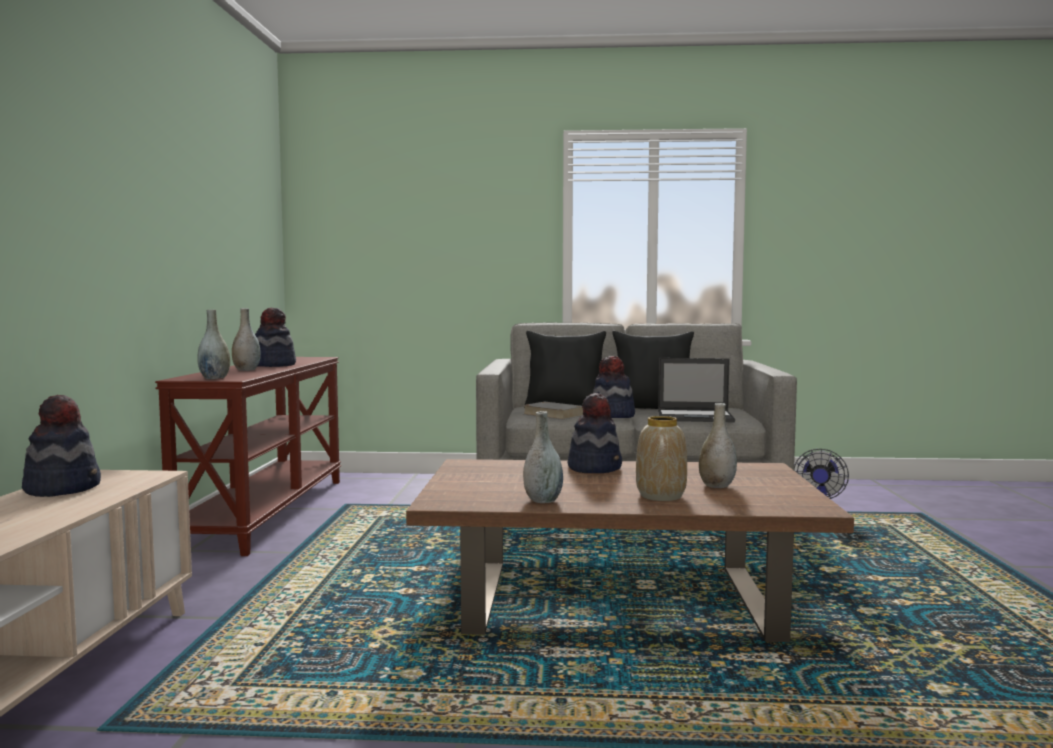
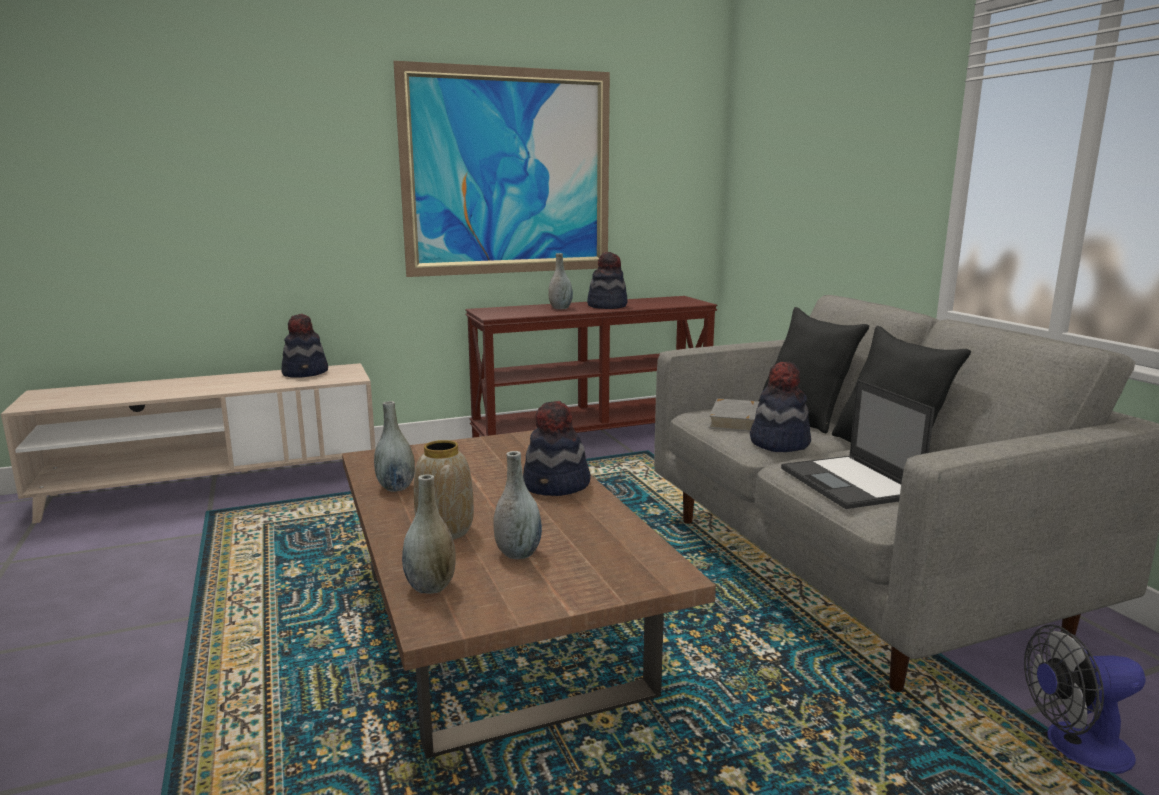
camera: 65 degrees right, 10 degrees up
grey vase [197,310,230,379] -> grey vase moved to [402,474,456,594]
none -> picture [393,61,610,277]

